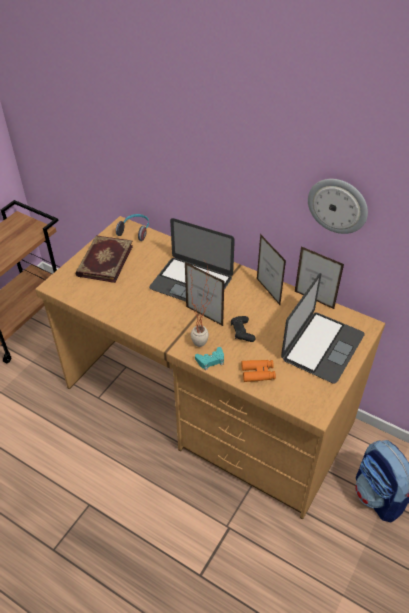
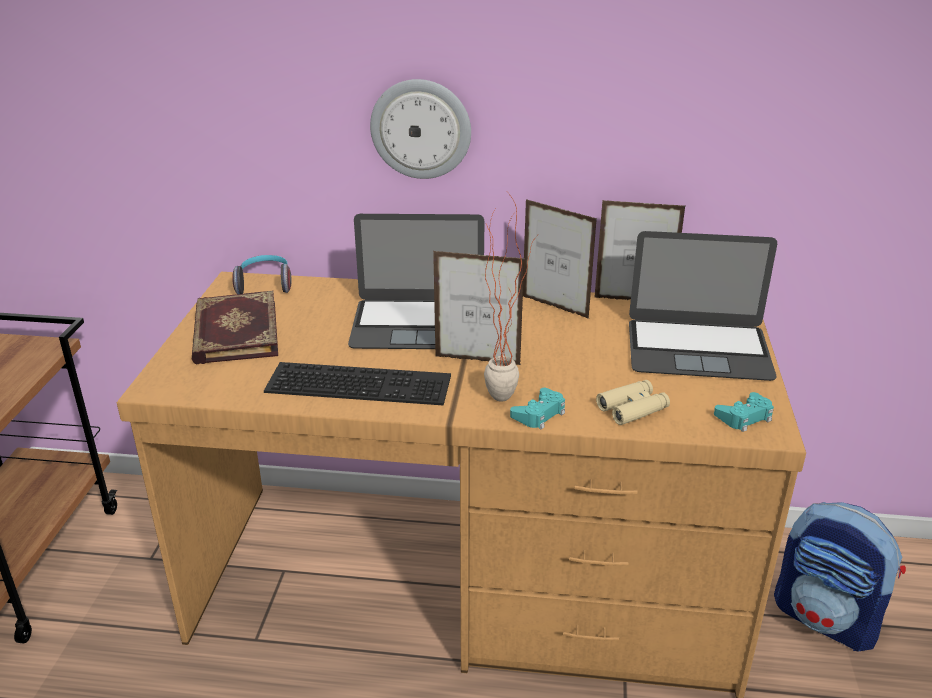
camera: 25 degrees left, 15 degrees down
black game controller [231,316,256,342] -> none
orange binoculars [241,360,276,382] -> beige binoculars [596,380,670,425]
laptop [281,273,365,384] -> laptop turned 90 degrees clockwise [629,231,777,381]
wall clock [308,179,368,234] -> wall clock moved to [370,79,471,179]
none -> keyboard [264,362,451,406]
none -> turquoise game controller [714,392,774,432]

